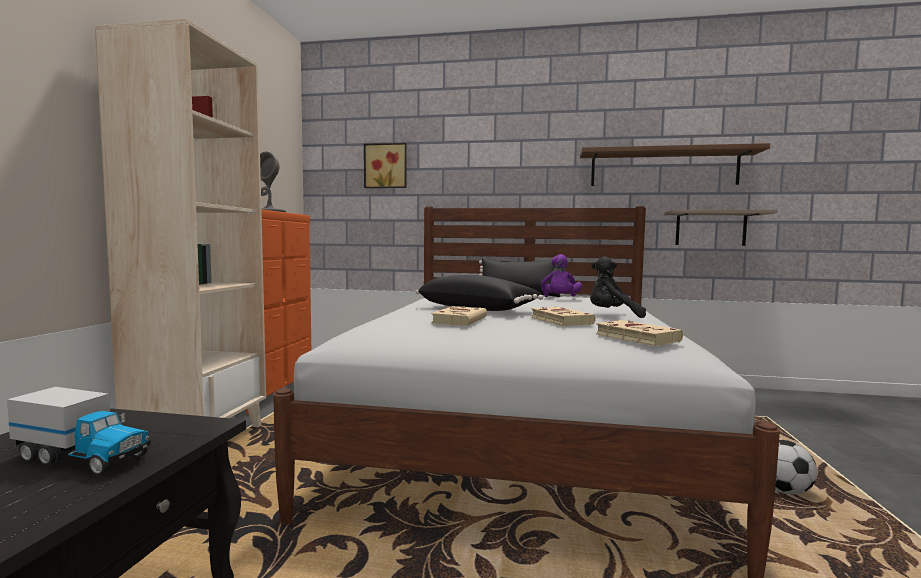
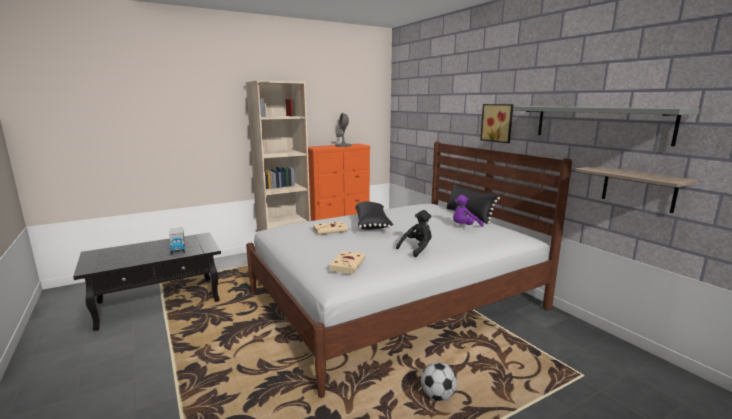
camera: 50 degrees right, 10 degrees up
picture [364,143,407,188] -> picture moved to [480,104,513,143]
beige book [531,307,596,326] -> none
brown shelf [580,143,770,186] -> grey shelf [513,106,699,146]
black plush toy [590,256,646,318] -> black plush toy turned 75 degrees clockwise [396,210,432,257]

